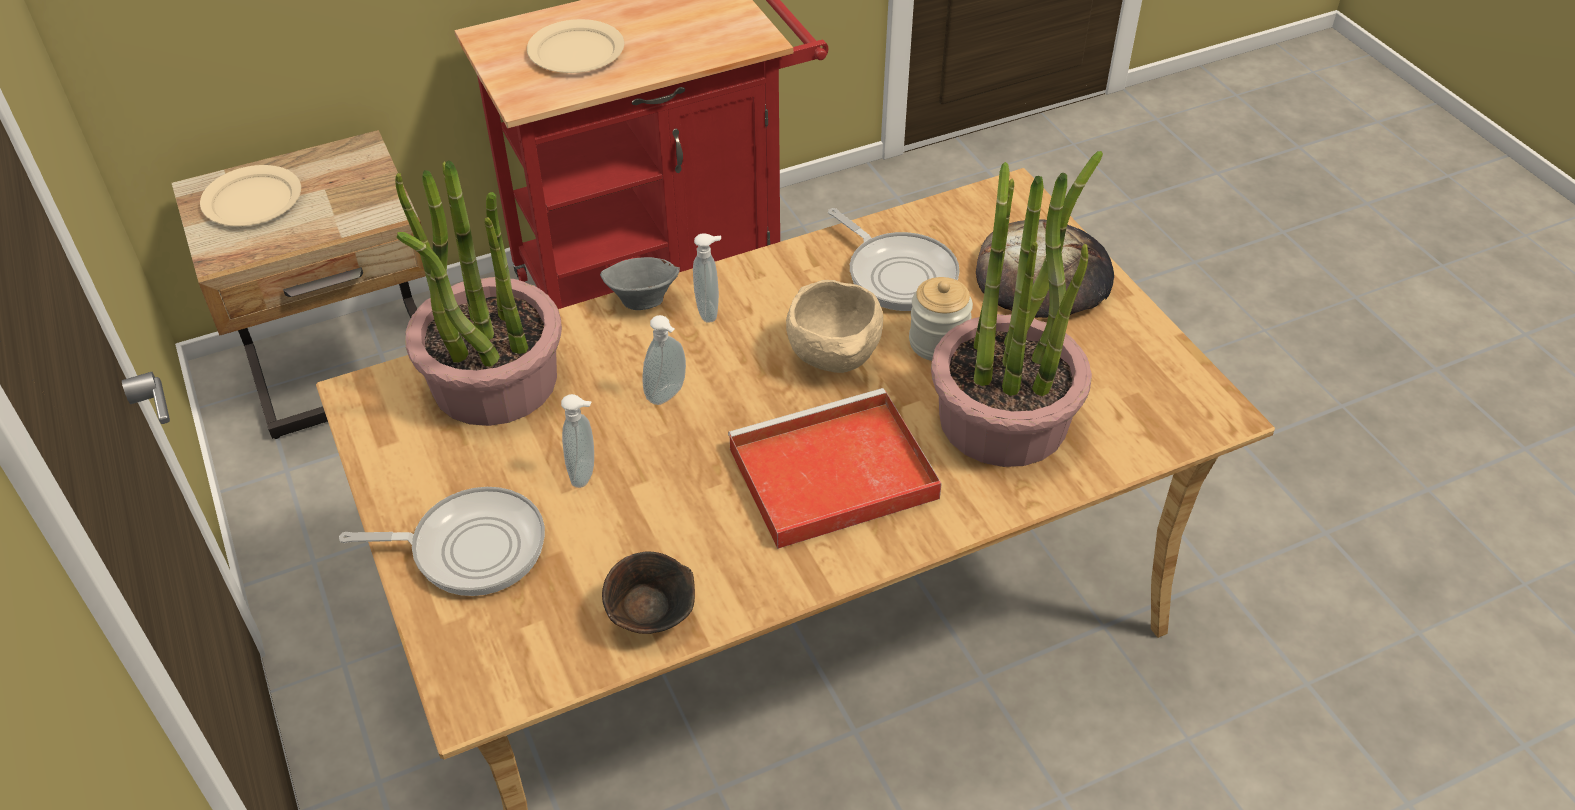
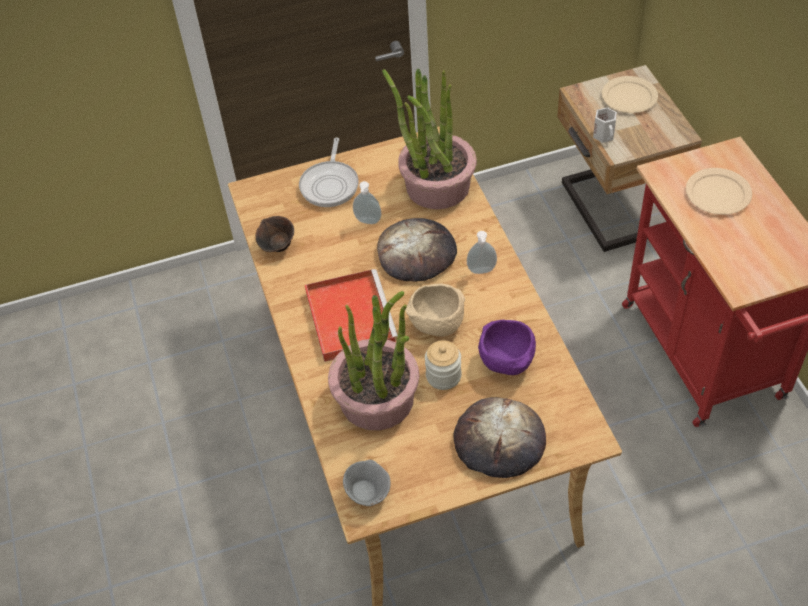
camera: 100 degrees right, 5 degrees up
grey bowl [600,257,680,310] -> grey bowl moved to [343,460,391,506]
soap dispenser [643,315,686,405] -> bread [377,218,457,282]
frying pan [828,208,960,311] -> purple bowl [478,320,536,375]
none -> white mug [593,107,617,143]

